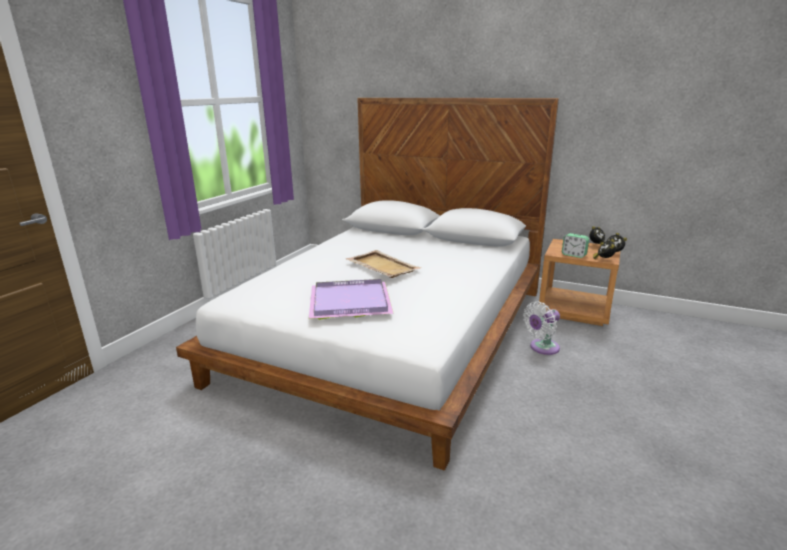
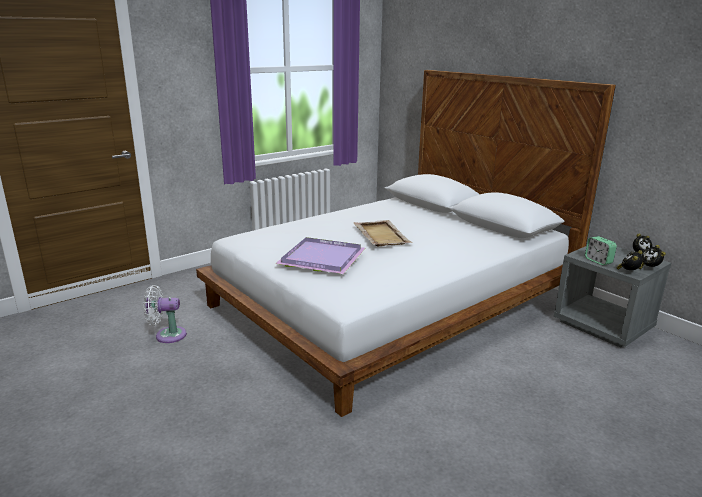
camera: 25 degrees right, 0 degrees up
white fan [523,301,560,355] -> white fan moved to [144,285,187,343]
brown nightstand [539,239,620,326] -> grey nightstand [554,246,671,348]

